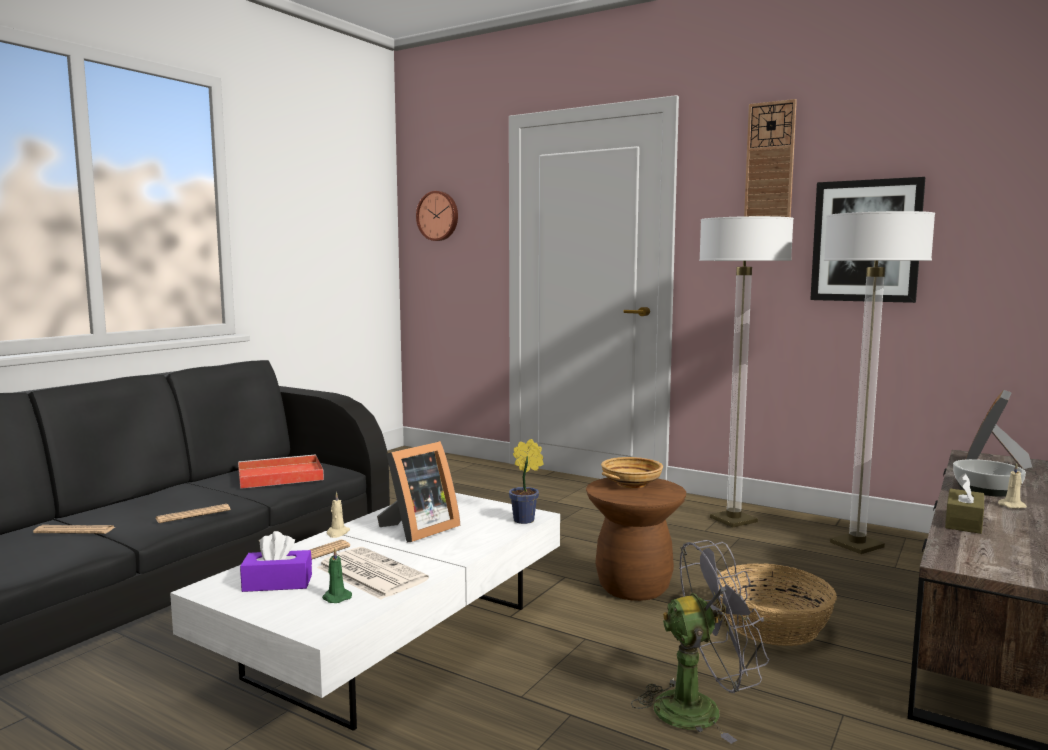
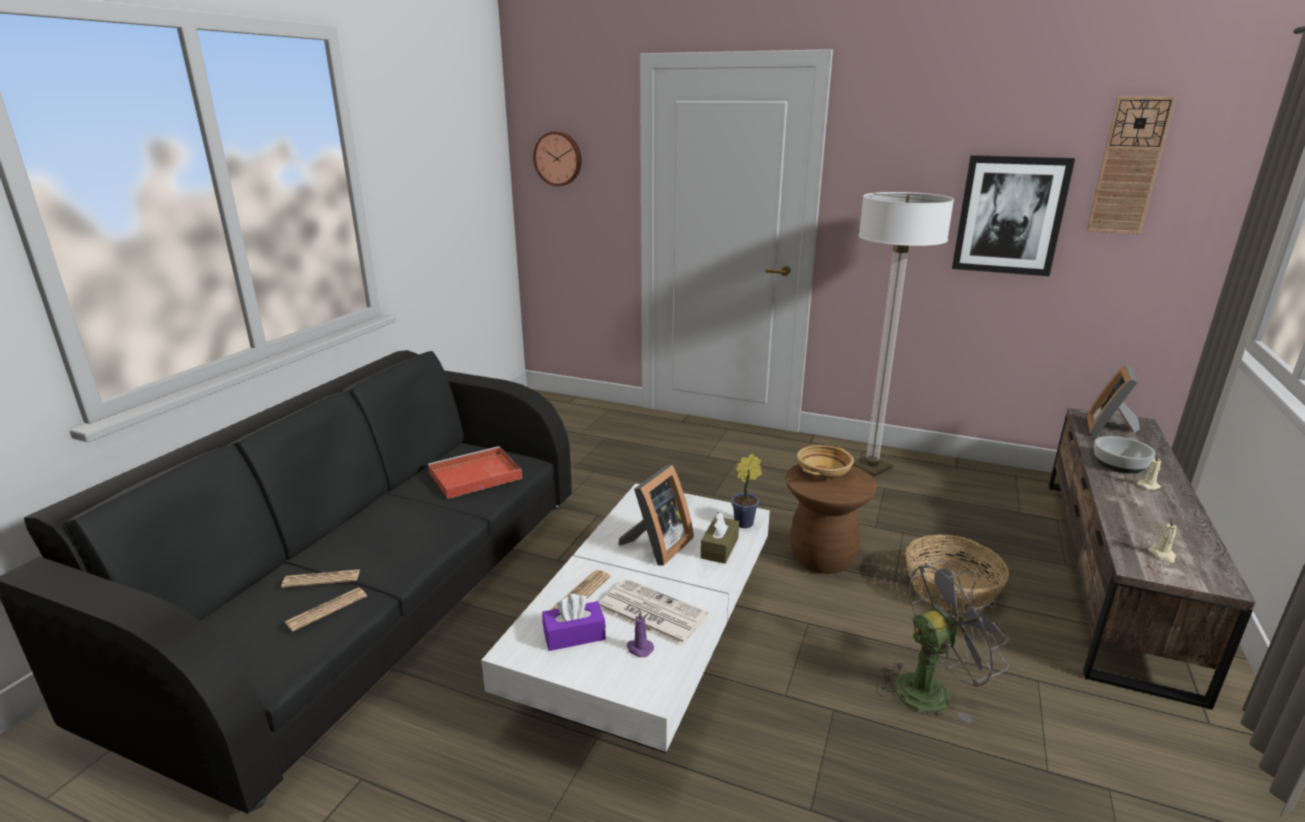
camera: 10 degrees left, 15 degrees up
newspaper [155,504,230,523] -> newspaper moved to [285,587,367,631]
green candle [322,548,352,603] -> purple candle [627,611,654,657]
beige candle [327,492,350,538] -> beige candle moved to [1148,518,1177,563]
wall clock [744,99,797,217] -> wall clock moved to [1086,96,1176,234]
floor lamp [824,211,935,554] -> none
brown tissue box [945,474,984,534] -> brown tissue box moved to [701,512,739,564]

